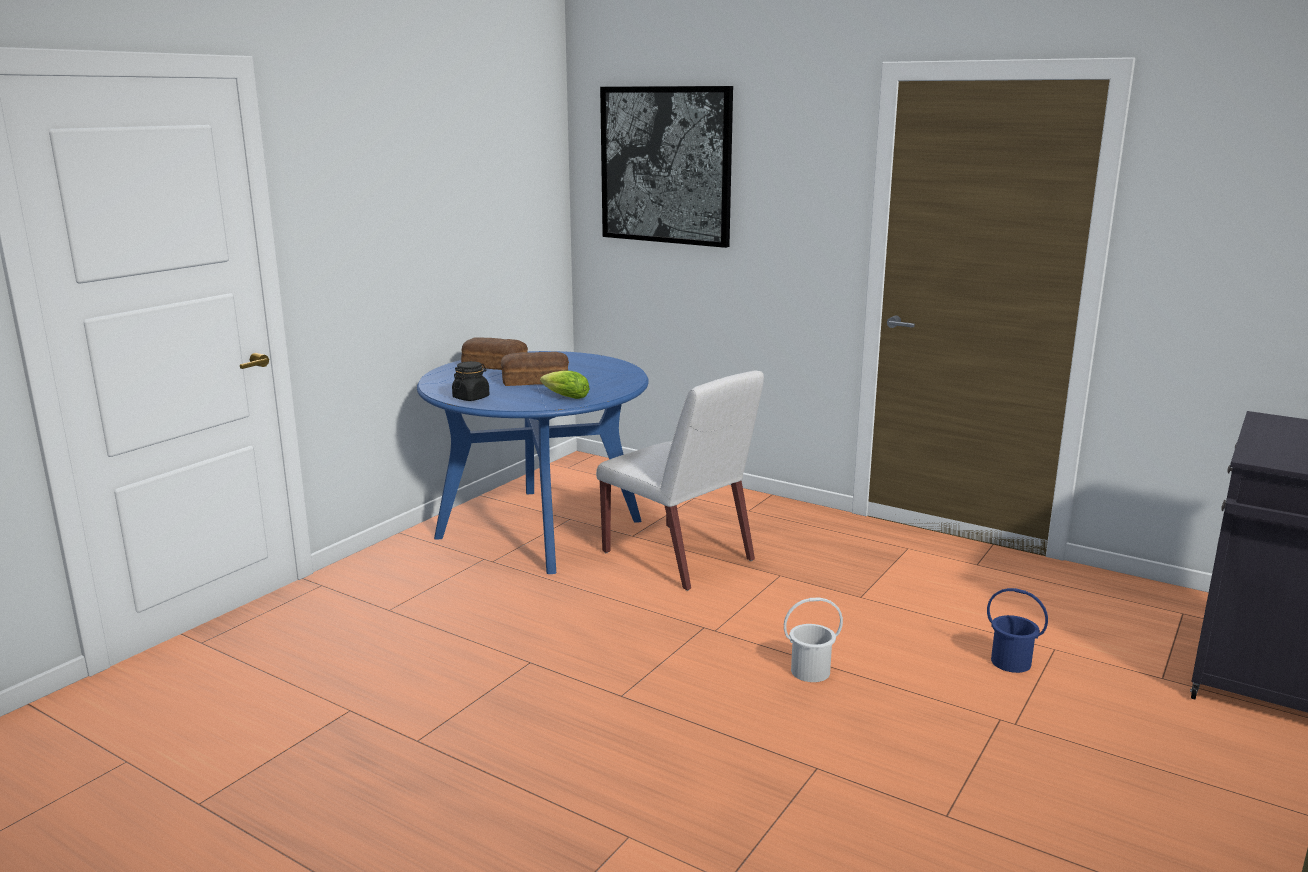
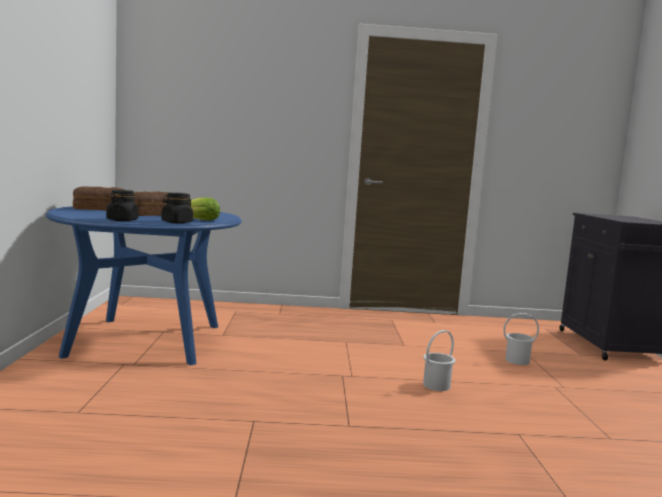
camera: 35 degrees left, 10 degrees down
white chair [596,370,764,591] -> none
picture [600,86,733,248] -> none
blue bucket [987,588,1048,673] -> white bucket [503,313,539,365]
none -> black jar [161,193,193,223]

